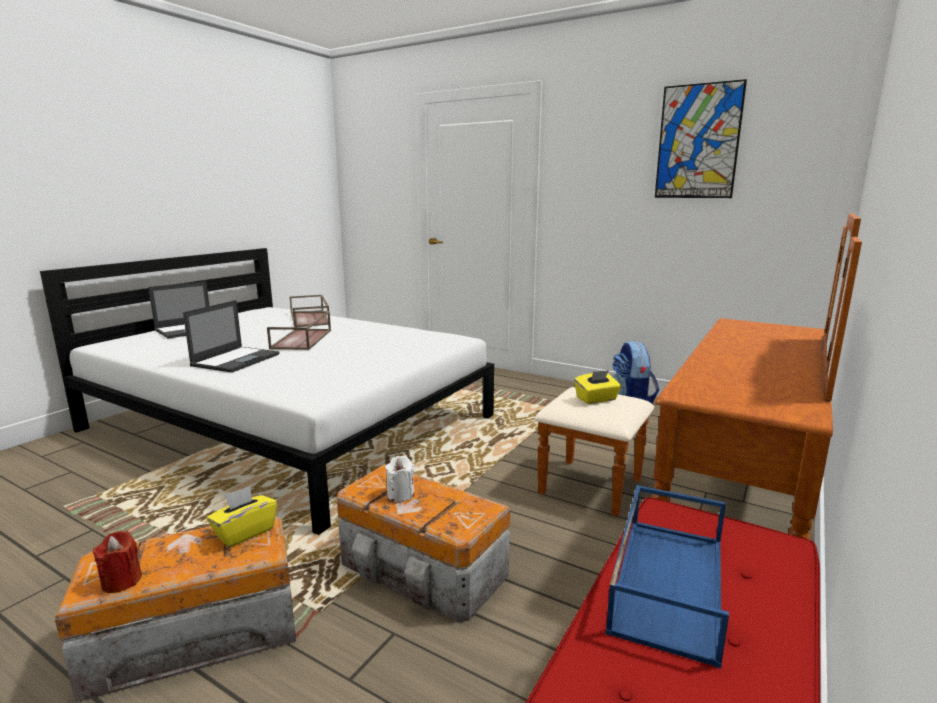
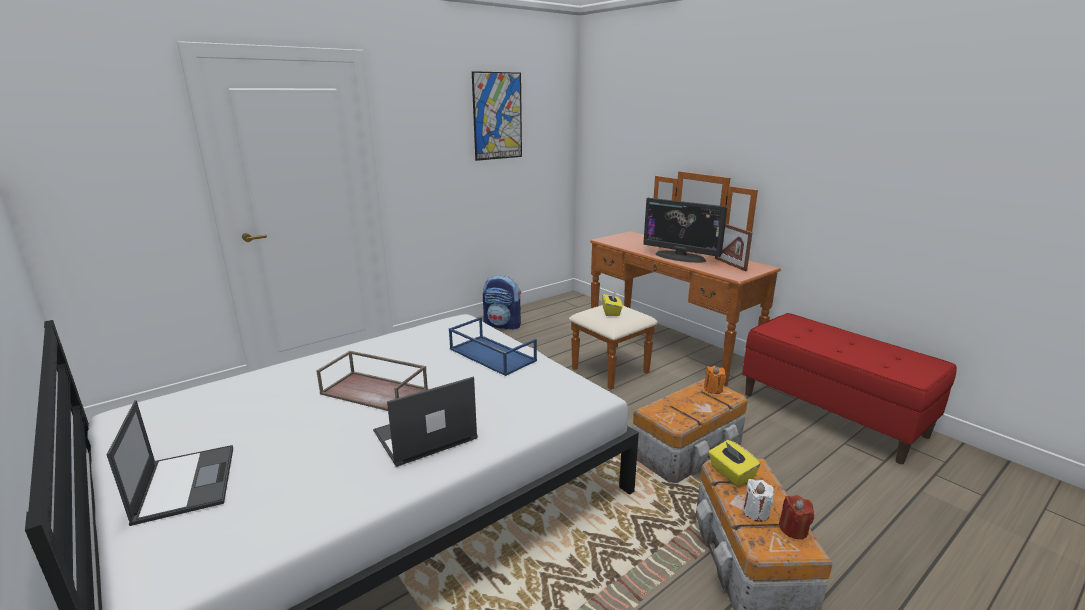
camera: 70 degrees left, 5 degrees up
laptop [183,300,279,373] -> laptop turned 75 degrees counterclockwise [373,376,478,467]
brown tray [290,295,329,327] -> none
white candle [385,456,414,502] -> white candle moved to [743,479,774,522]
blue tray [606,485,729,669] -> blue tray moved to [449,317,537,376]
none -> monitor [643,198,727,263]
none -> orange candle [704,366,726,394]
none -> picture frame [715,224,752,271]

